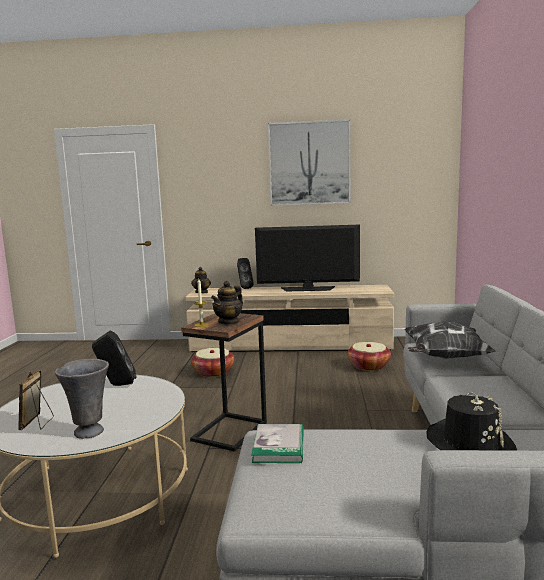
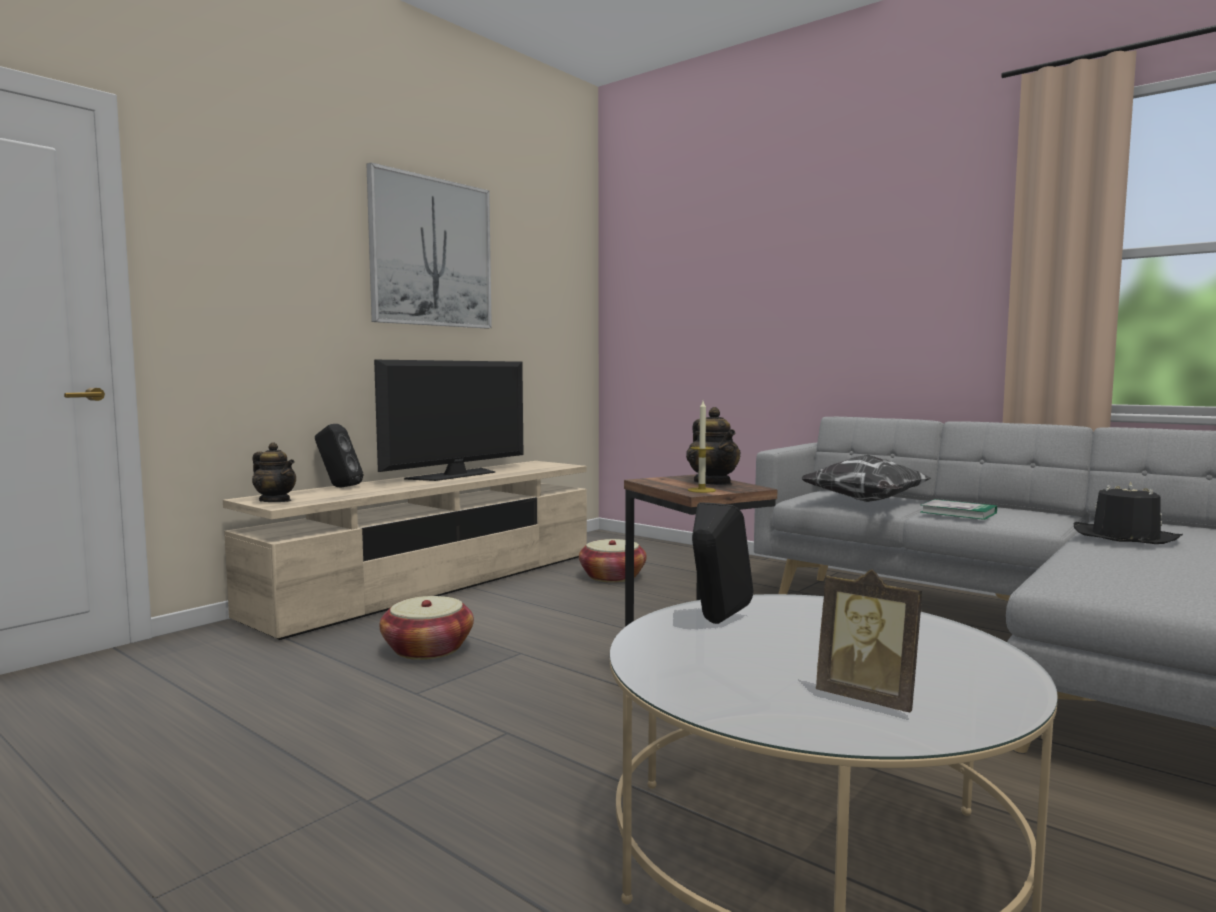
camera: 55 degrees left, 5 degrees down
grey vase [55,359,109,439] -> none
book [251,424,304,463] -> book moved to [920,499,997,520]

